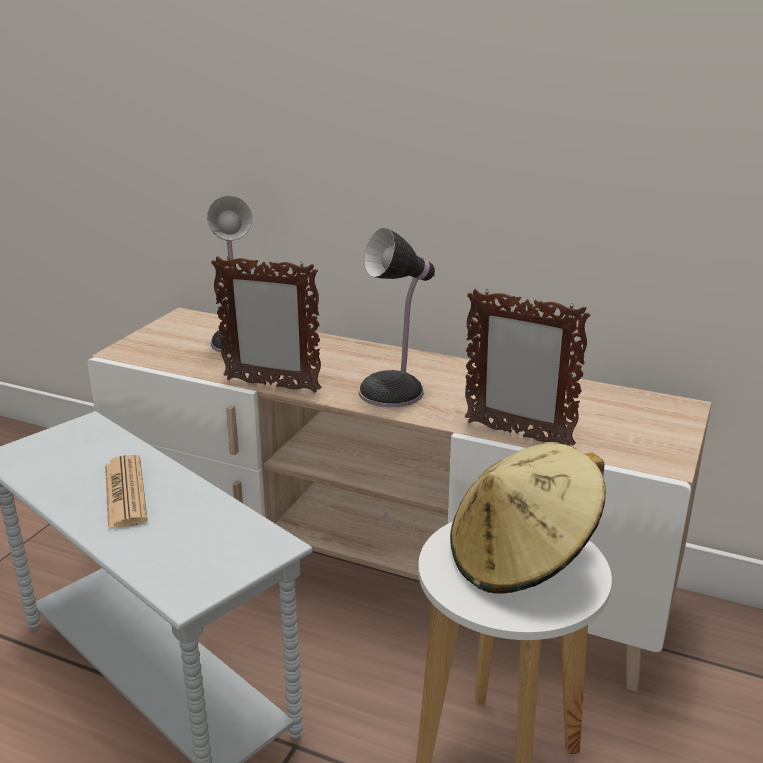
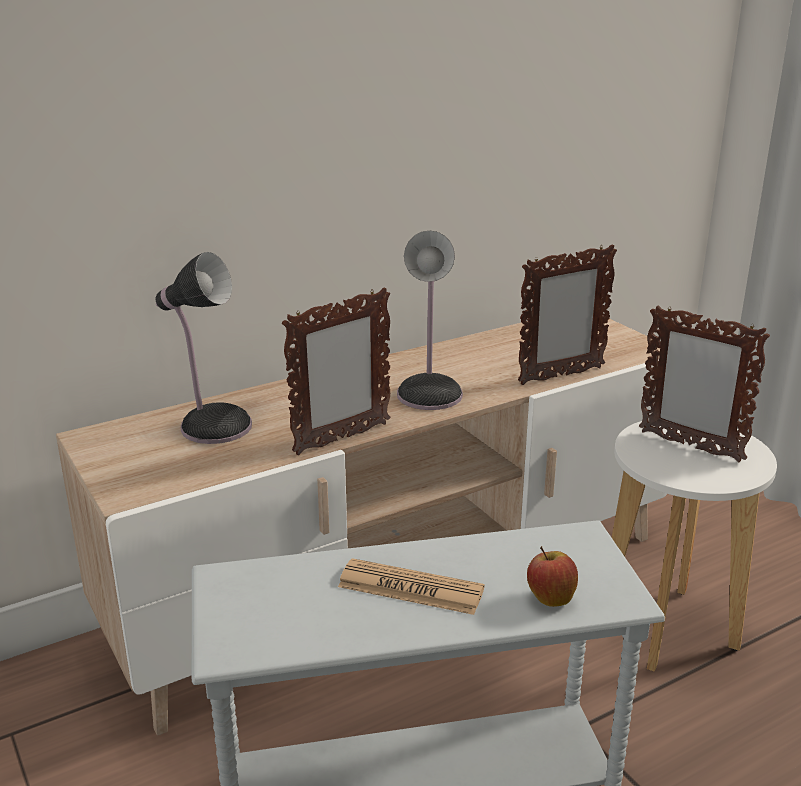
camera: 55 degrees left, 0 degrees up
beige hat [450,443,606,594] -> picture frame [639,305,770,462]
none -> apple [527,546,578,607]

